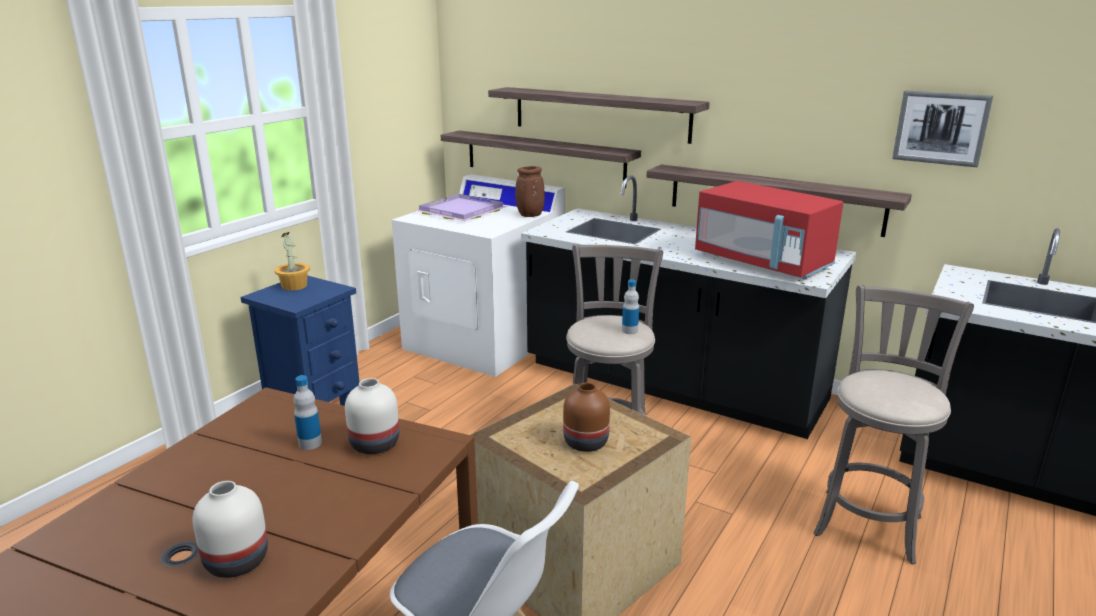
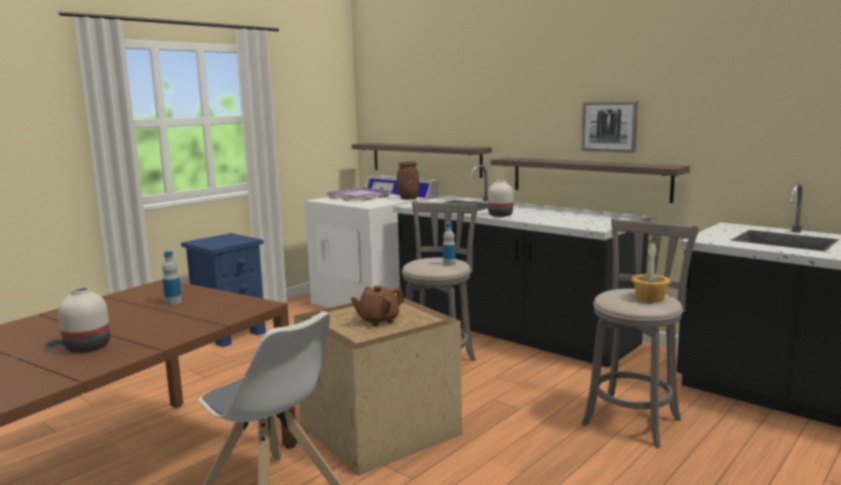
camera: 10 degrees right, 10 degrees down
potted plant [275,232,310,291] -> potted plant moved to [632,239,671,303]
white vase [345,378,399,454] -> white vase moved to [488,180,513,217]
shelf [488,87,710,144] -> none
brown vase [563,382,610,452] -> brown teapot [351,285,405,326]
red microwave [695,181,843,279] -> none
picture [892,90,993,167] -> picture moved to [581,101,638,153]

